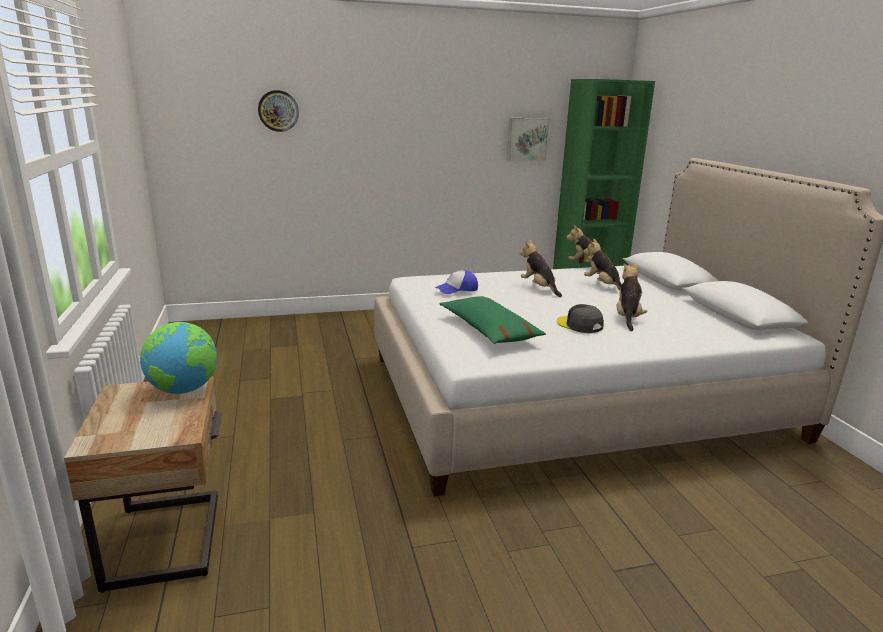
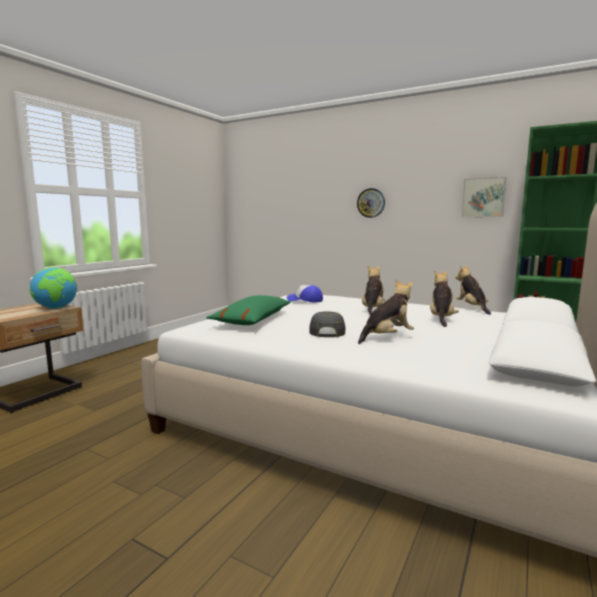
camera: 45 degrees right, 10 degrees down
wall clock [258,90,299,132] -> wall clock moved to [357,188,385,218]

